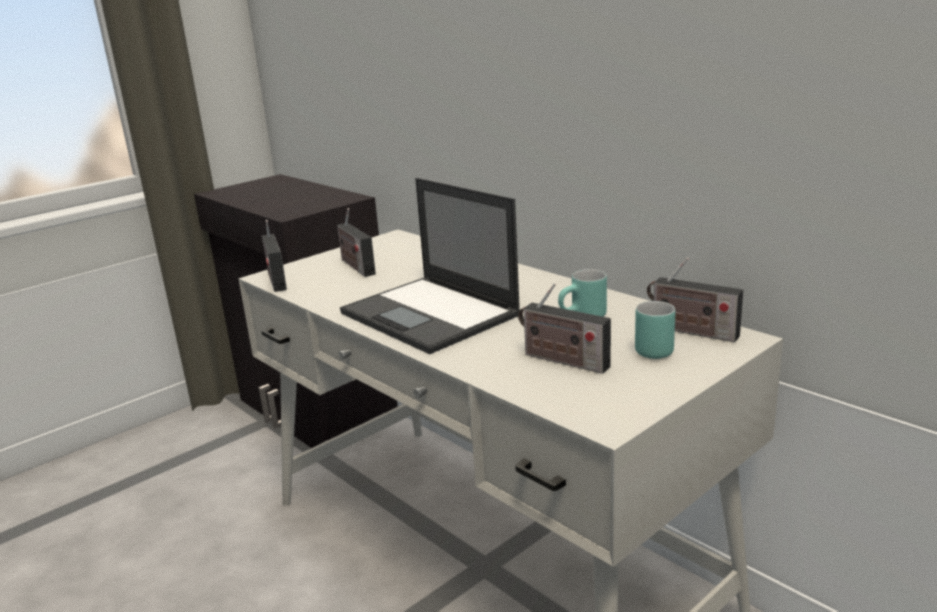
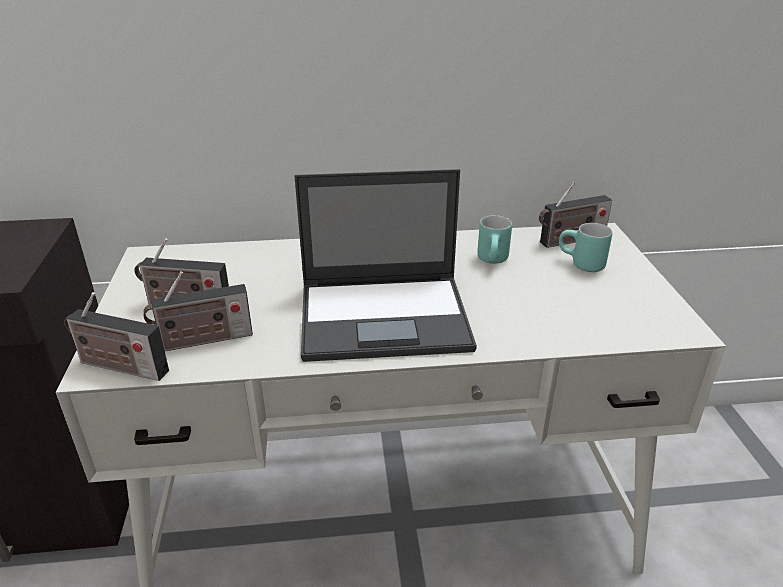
camera: 55 degrees left, 10 degrees up
radio [518,283,611,374] -> radio moved to [144,271,253,351]

